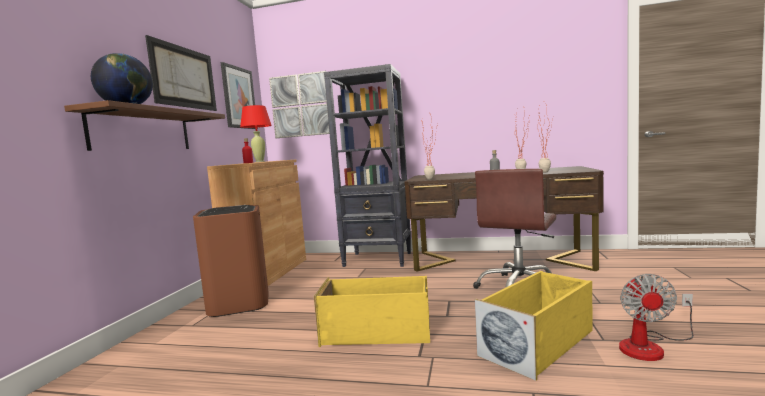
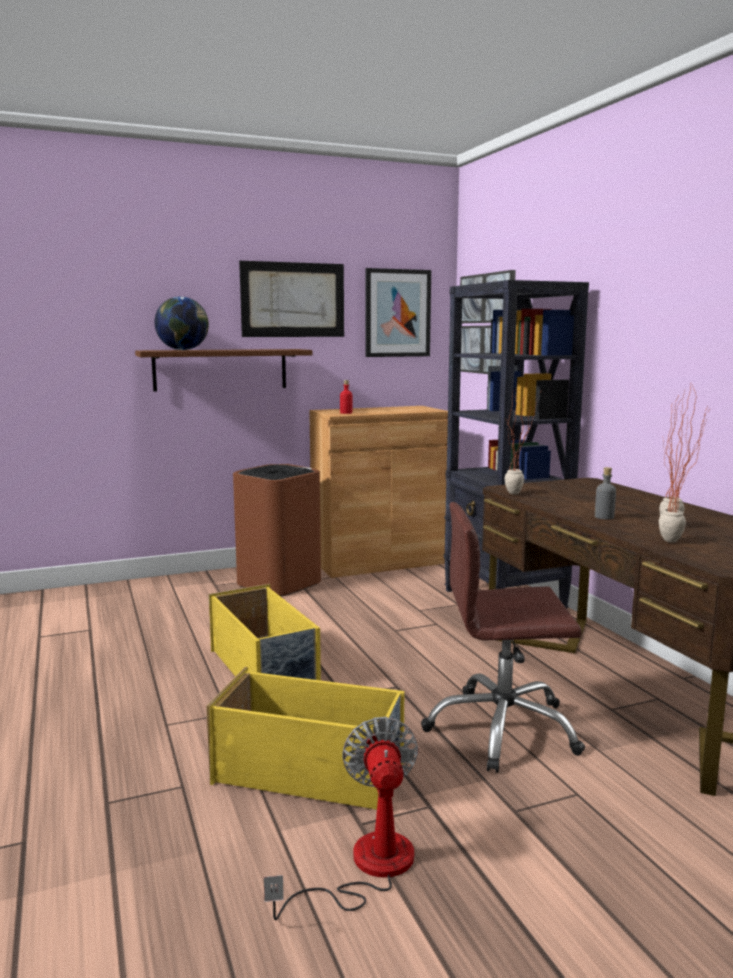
camera: 55 degrees right, 5 degrees up
red table lamp [240,105,272,162] -> none
fan [619,274,694,361] -> fan turned 105 degrees clockwise [264,717,418,920]

